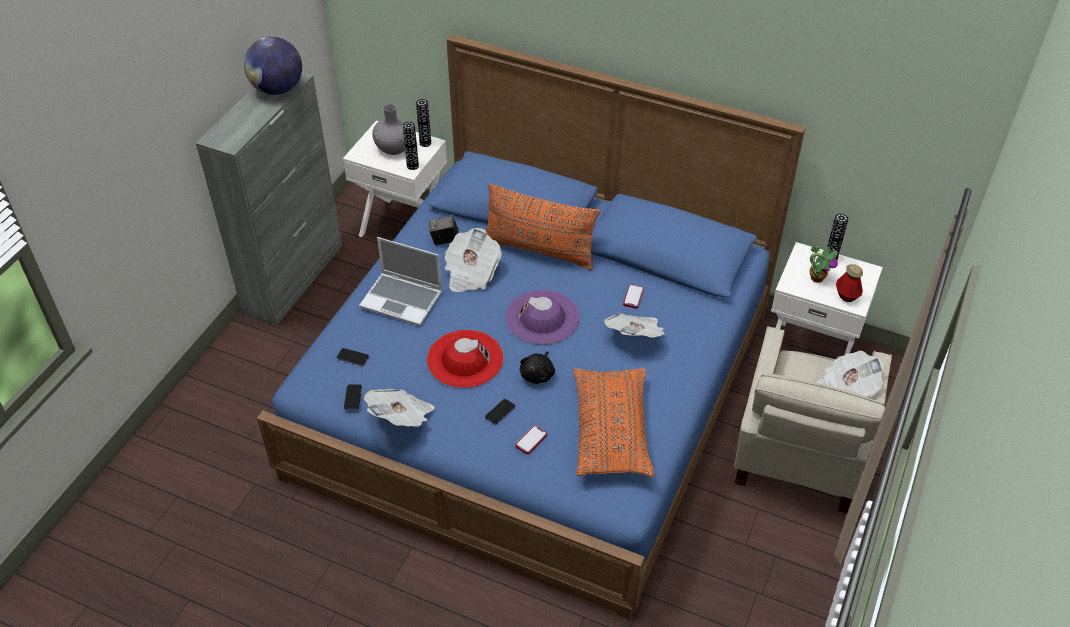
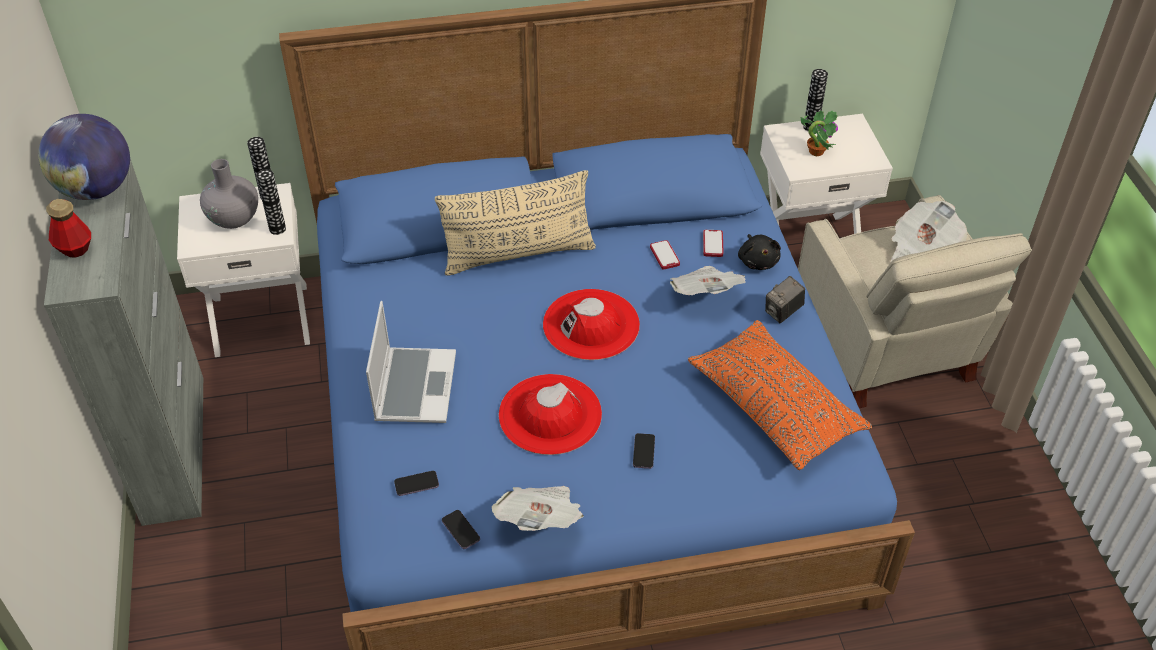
camera: 35 degrees left, 0 degrees up
laptop [359,237,442,326] -> laptop turned 75 degrees counterclockwise [366,301,456,423]
camera [429,216,459,245] -> camera moved to [765,276,805,323]
newspaper [444,228,502,292] -> none
orange pillow [486,183,600,270] -> beige pillow [435,170,596,276]
purple hat [506,290,580,344] -> red hat [543,289,640,360]
phone [515,425,547,455] -> phone moved to [703,230,723,257]
black plush toy [520,352,555,384] -> black plush toy moved to [738,234,781,270]
bottle [836,264,863,302] -> bottle moved to [46,199,91,258]

